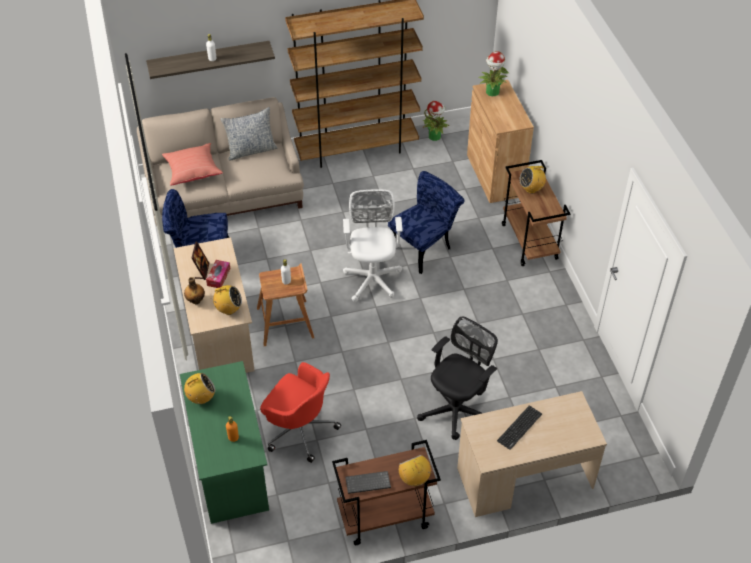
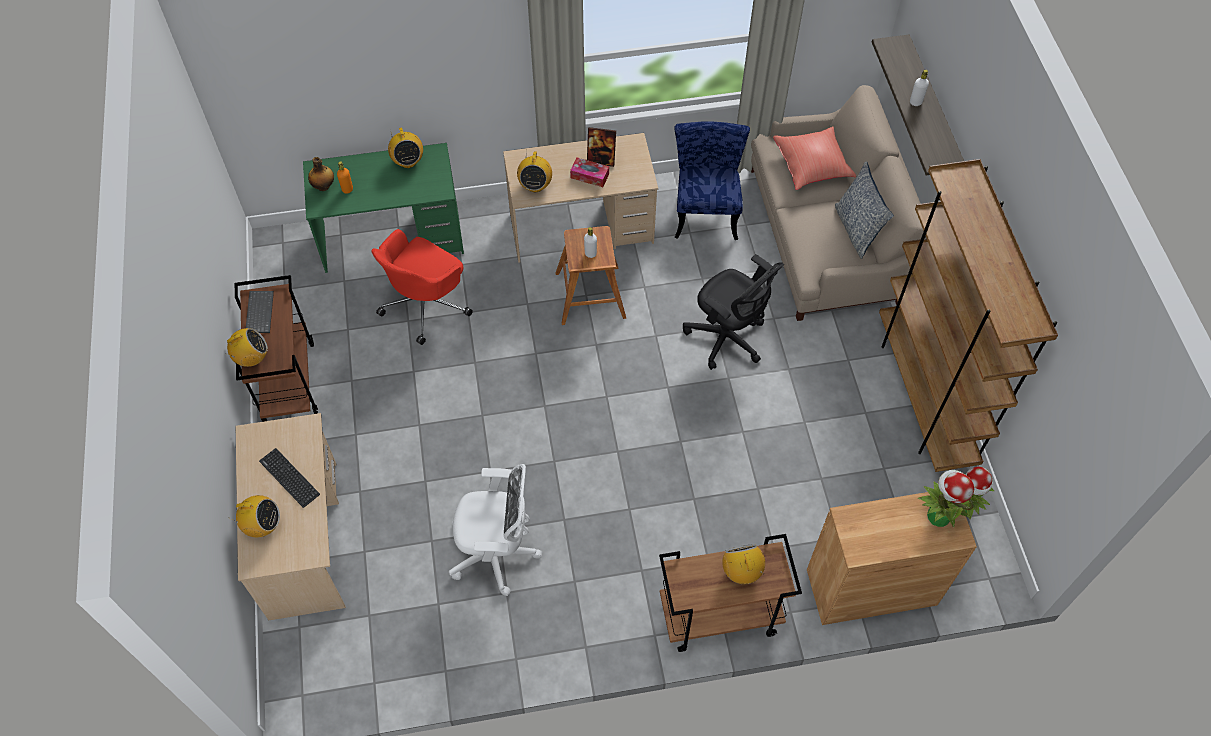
camera: 95 degrees right, 10 degrees up
bottle [184,277,205,304] -> bottle moved to [308,157,334,191]
white office chair [343,190,403,302] -> white office chair moved to [449,464,542,596]
blue chair [388,171,465,274] -> none
black office chair [417,316,498,440] -> black office chair moved to [683,254,784,370]
none -> radio [232,495,280,538]

